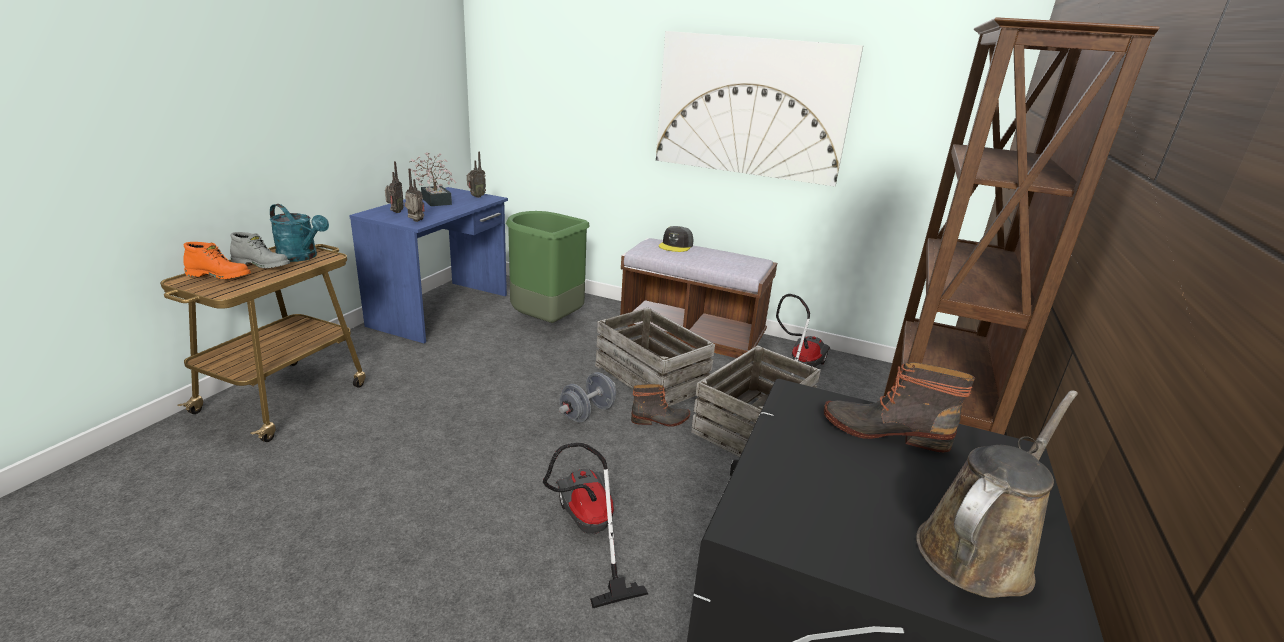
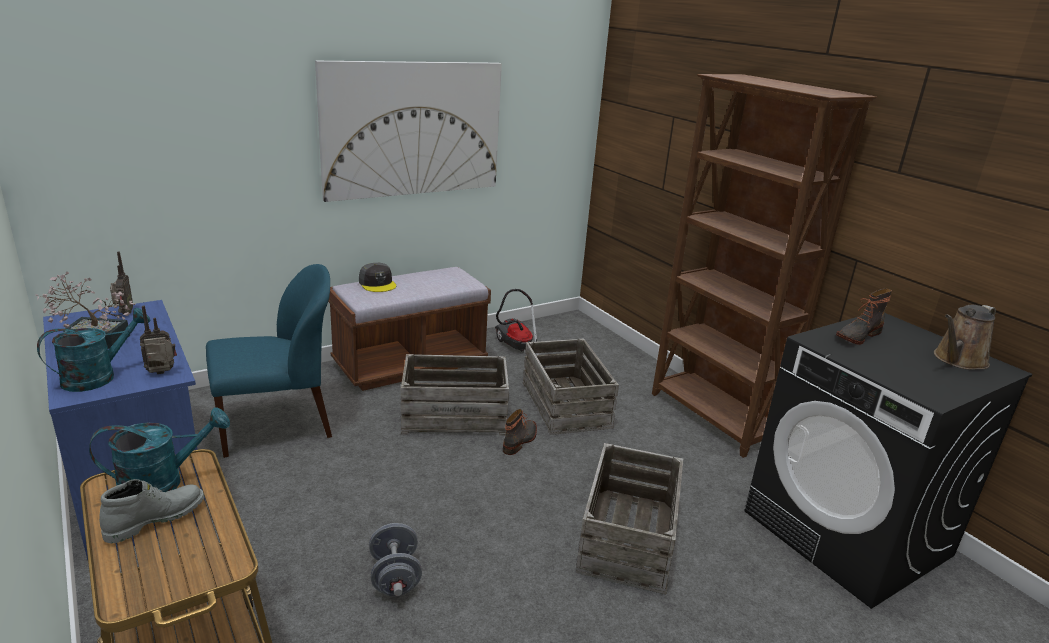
camera: 55 degrees left, 0 degrees up
orange boot [183,242,251,279] -> none
radio [385,161,404,213] -> turquoise watering can [37,308,151,392]
green trash can [506,211,589,323] -> blue chair [206,264,332,458]
vacuum cleaner [543,443,648,608] -> crate [576,443,683,594]
grey dumbbell [559,372,616,422] -> grey dumbbell moved to [369,523,422,596]
brown watering can [916,390,1078,598] -> brown watering can turned 120 degrees counterclockwise [934,305,996,370]

